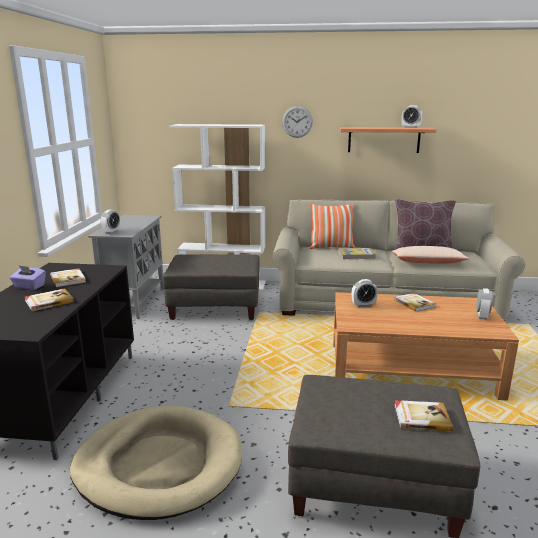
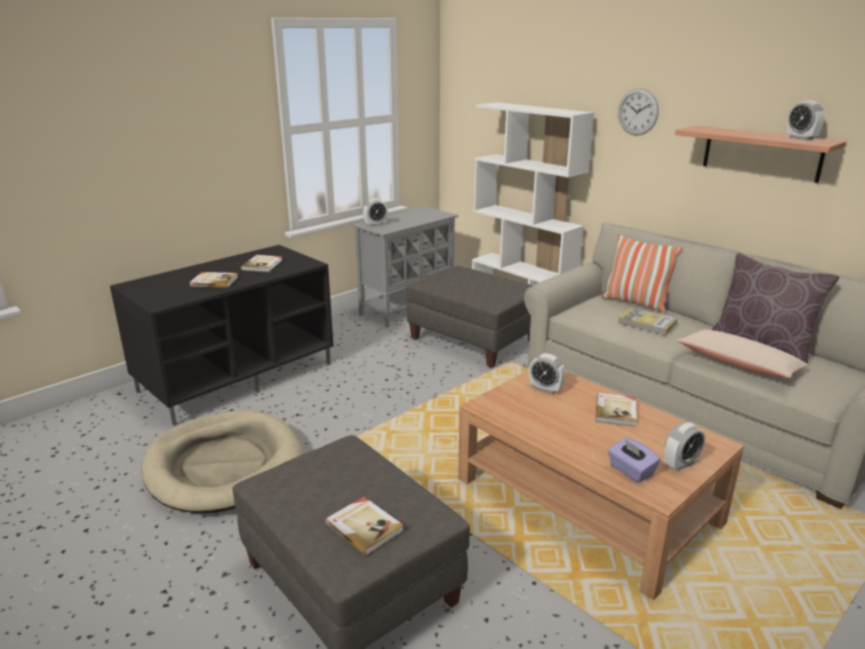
camera: 40 degrees right, 5 degrees up
purple tissue box [10,265,46,290] -> purple tissue box moved to [608,437,660,483]

